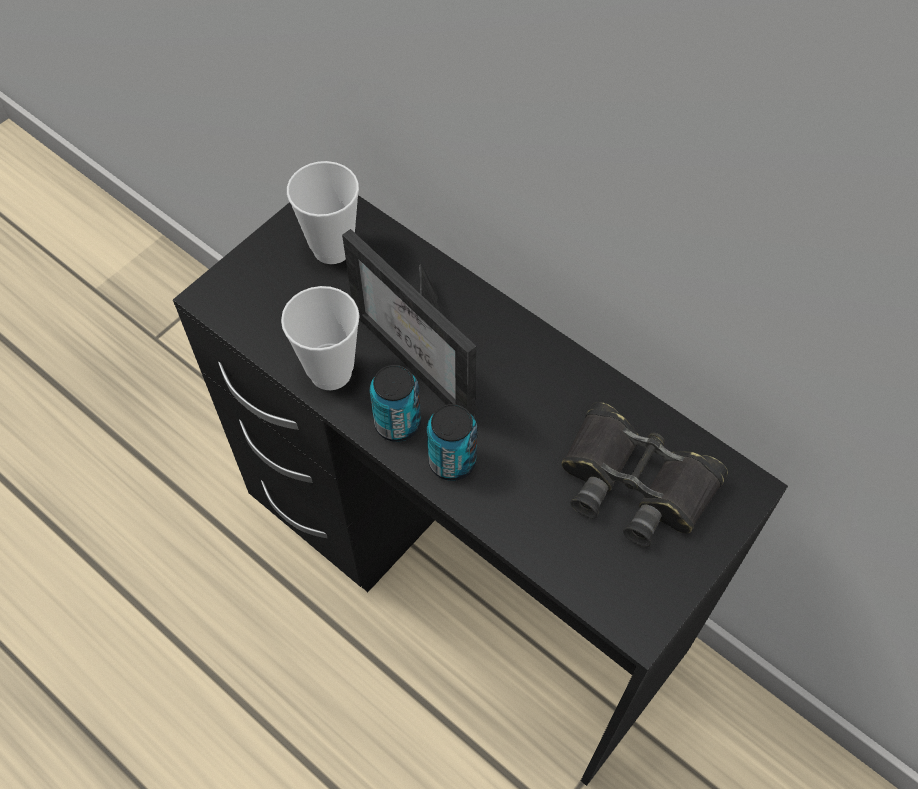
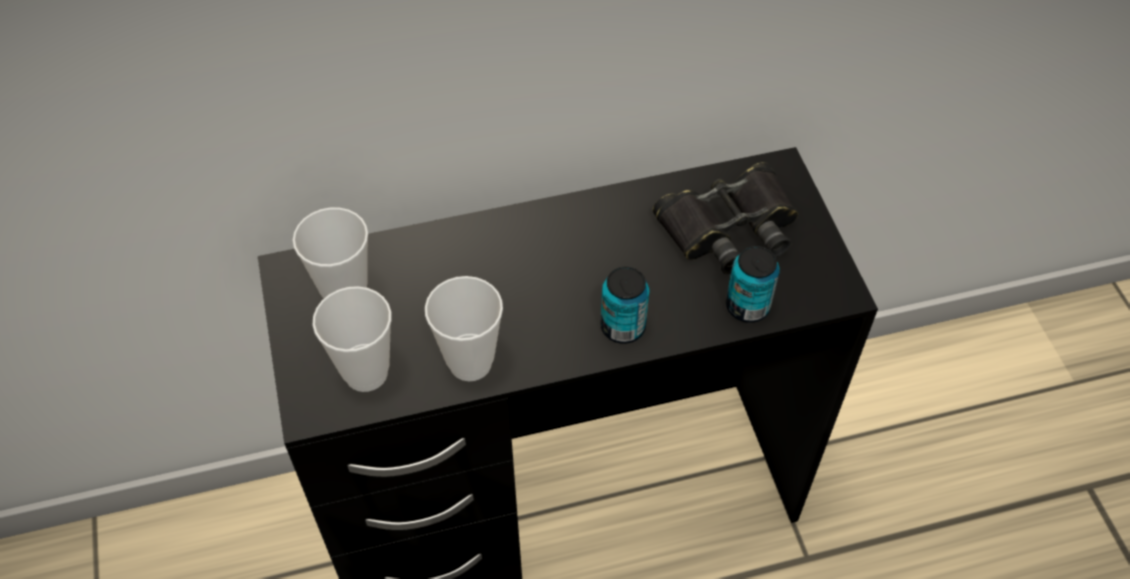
camera: 55 degrees left, 5 degrees down
picture frame [342,229,476,419] -> none
can [370,365,421,442] -> can moved to [726,246,779,323]
none -> cup [312,286,392,392]

